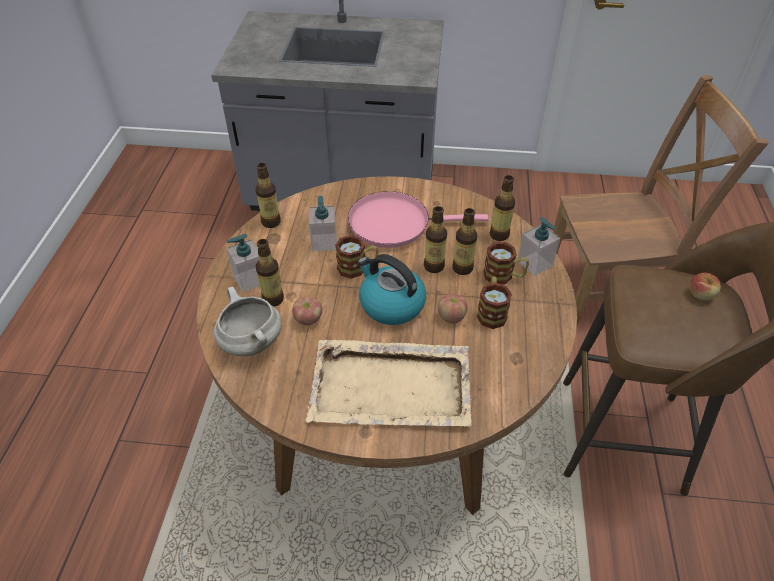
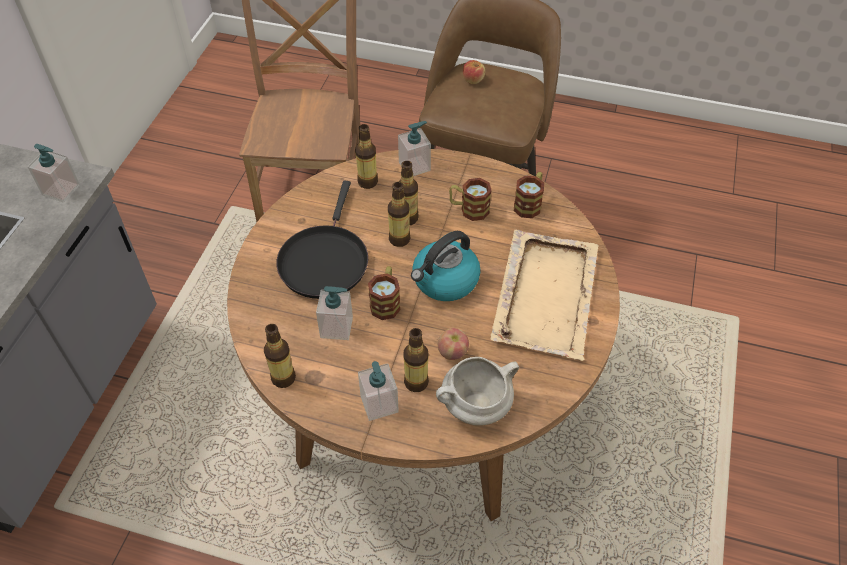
camera: 80 degrees left, 5 degrees up
pink frying pan [348,191,489,248] -> black frying pan [276,181,368,299]
apple [438,294,468,324] -> none
mug [484,242,529,284] -> mug moved to [514,172,544,218]
none -> soap dispenser [28,144,80,203]

